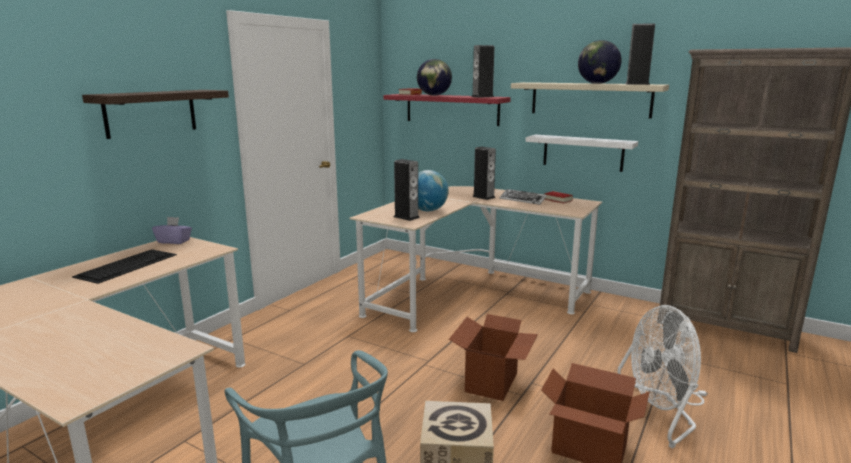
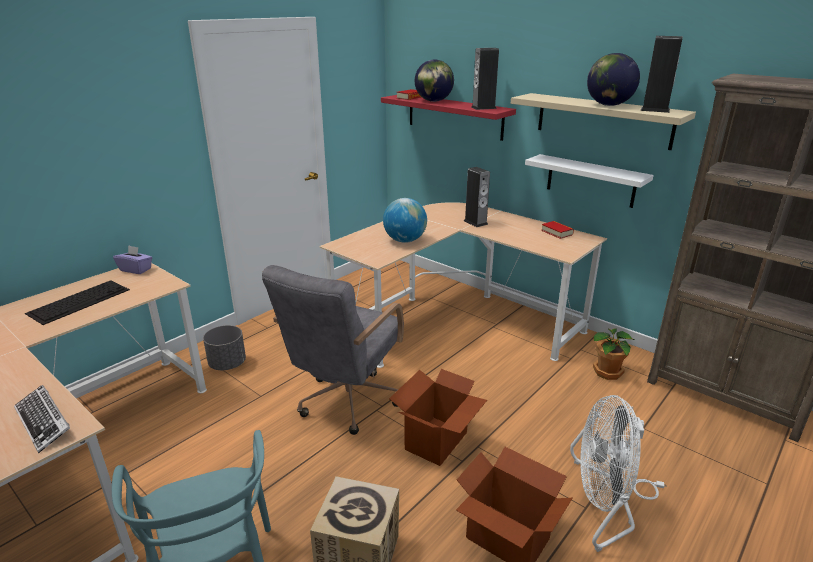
camera: 10 degrees right, 10 degrees up
shelf [82,90,229,139] -> none
speaker [394,159,420,221] -> none
keyboard [500,189,547,205] -> keyboard moved to [14,385,70,453]
none -> grey planter [203,325,246,370]
none -> grey office chair [262,265,404,435]
none -> potted plant [593,329,635,380]

